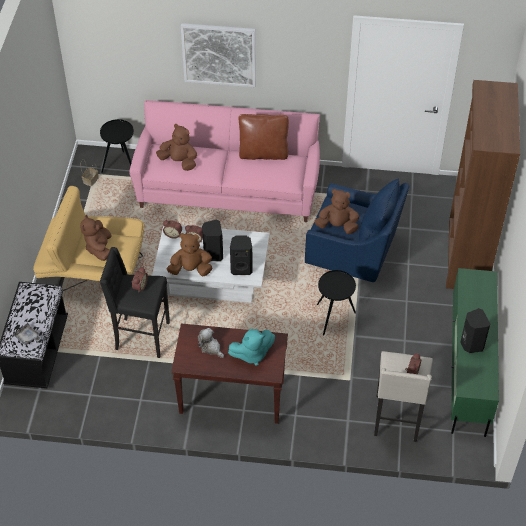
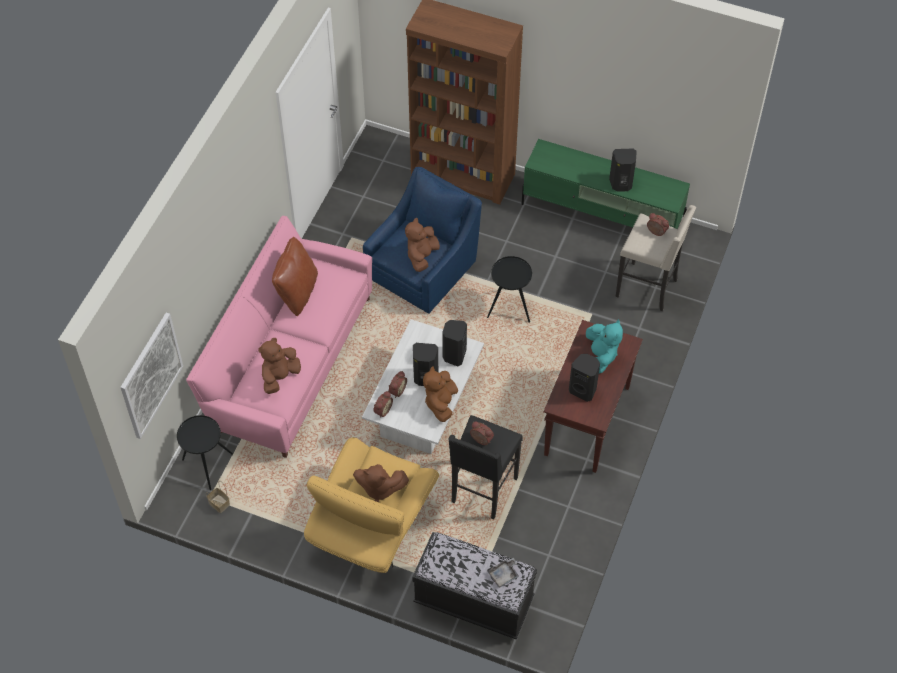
camera: 75 degrees left, 5 degrees up
picture [181,23,256,87] -> picture moved to [120,313,183,439]
plush toy [198,328,224,358] -> black speaker [569,354,600,402]

